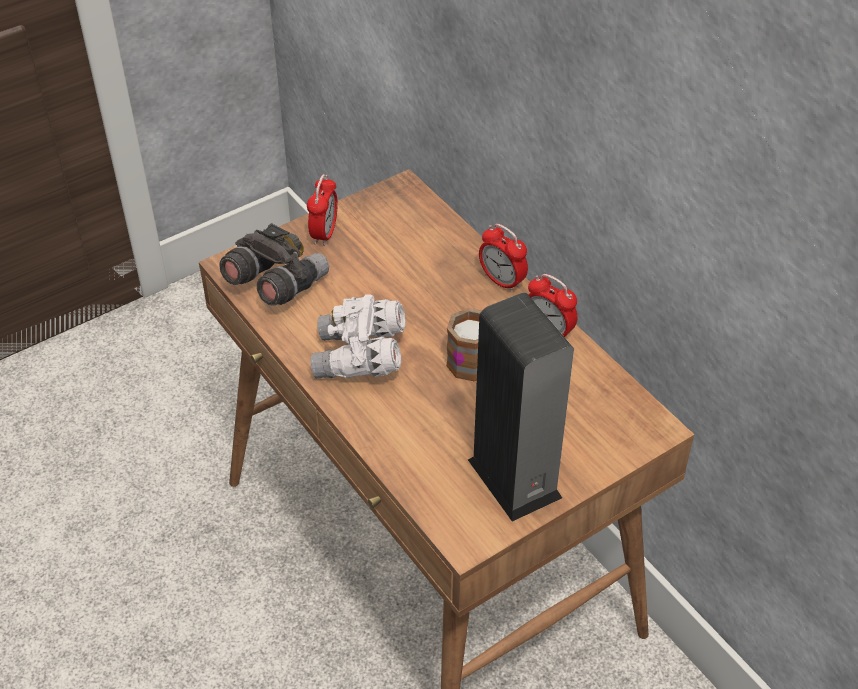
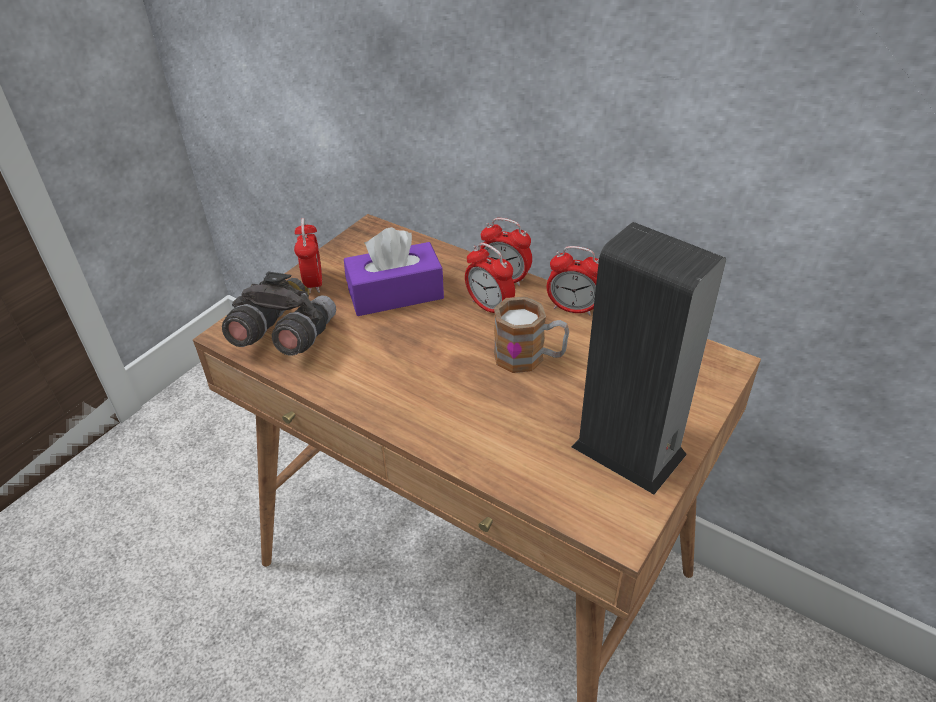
camera: 20 degrees left, 5 degrees down
white binoculars [310,294,406,379] -> none
none -> purple tissue box [344,227,444,316]
none -> alarm clock [465,243,515,313]

